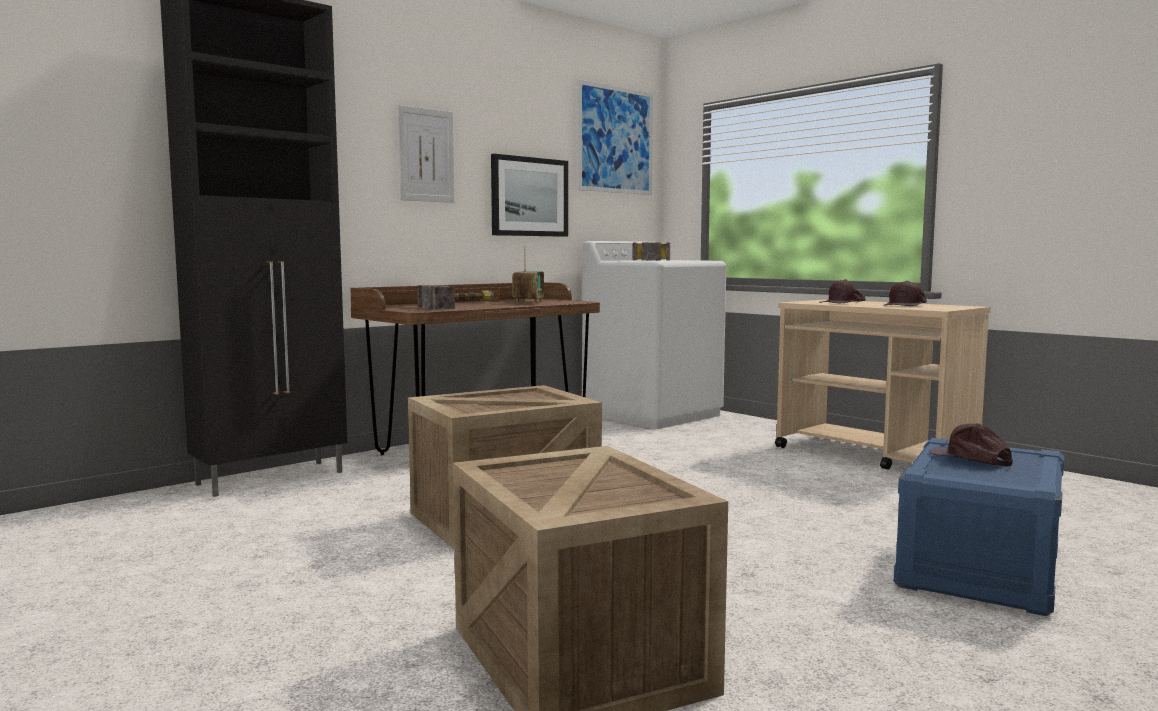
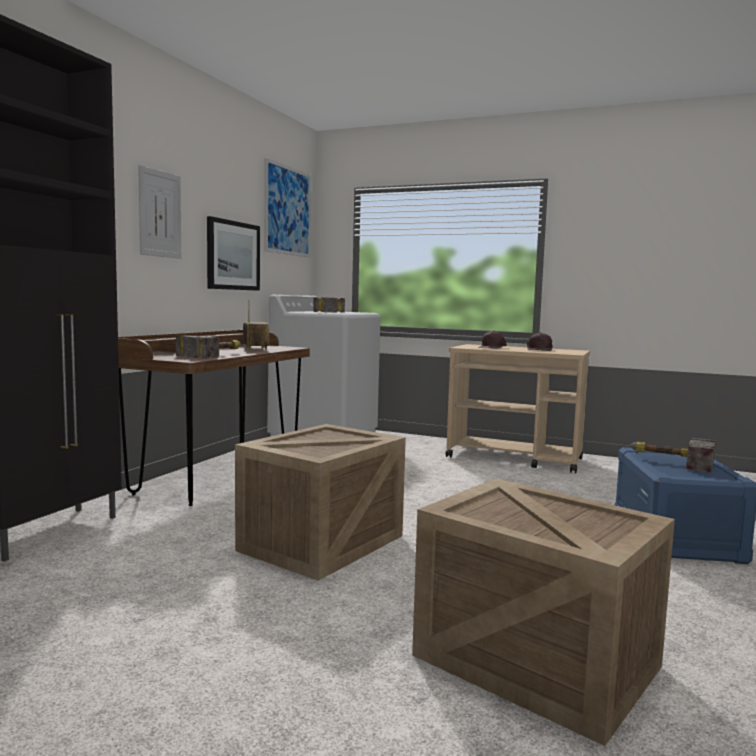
camera: 25 degrees left, 0 degrees up
brown cap [929,423,1013,466] -> hammer [630,438,716,472]

